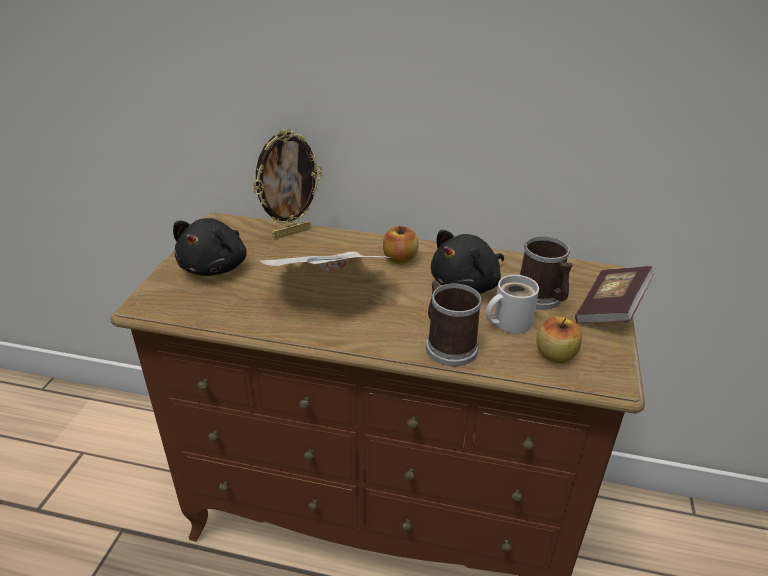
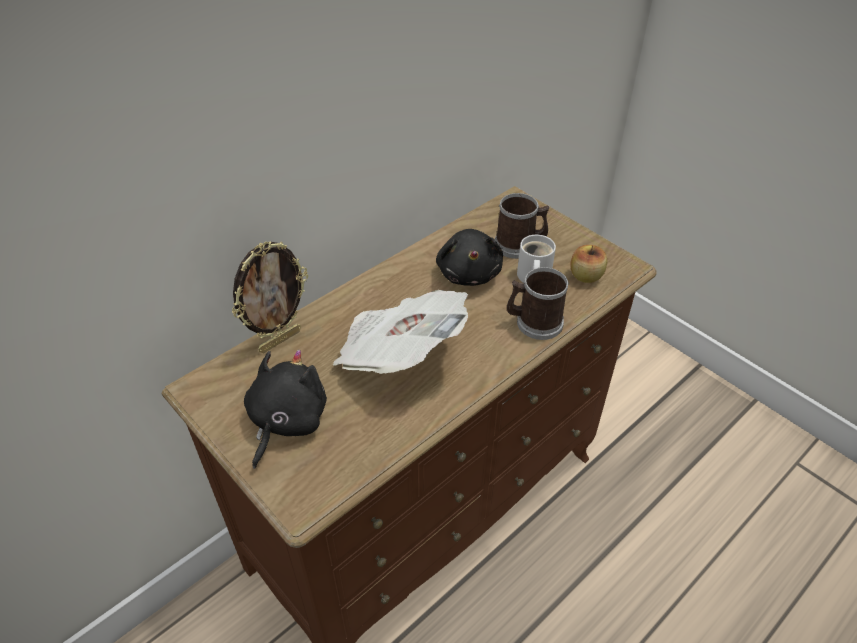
camera: 55 degrees left, 10 degrees up
black plush toy [173,218,247,276] -> black plush toy turned 120 degrees counterclockwise [244,350,327,469]
picture frame [253,129,322,239] -> picture frame turned 45 degrees clockwise [232,242,308,353]
apple [383,226,419,264] -> none
book [575,266,654,324] -> none

